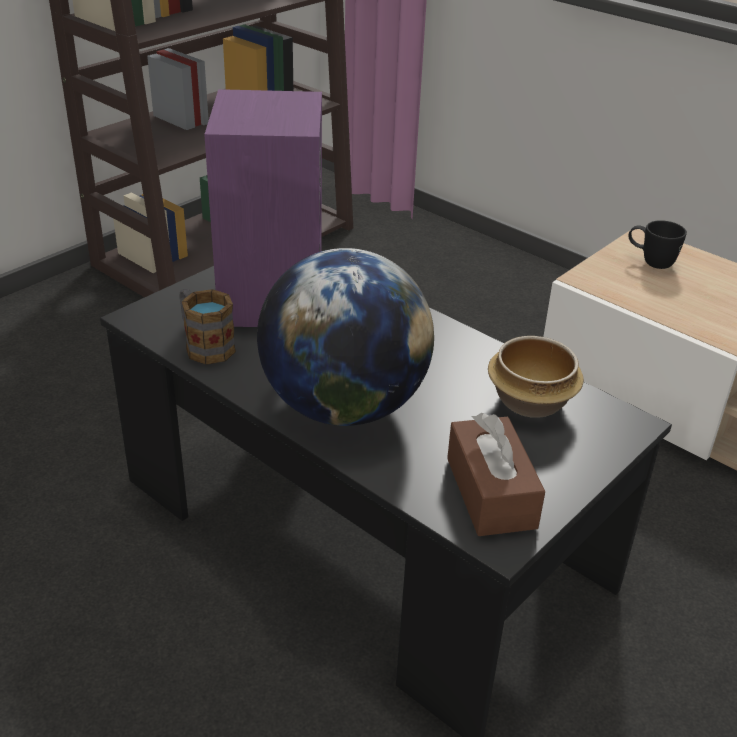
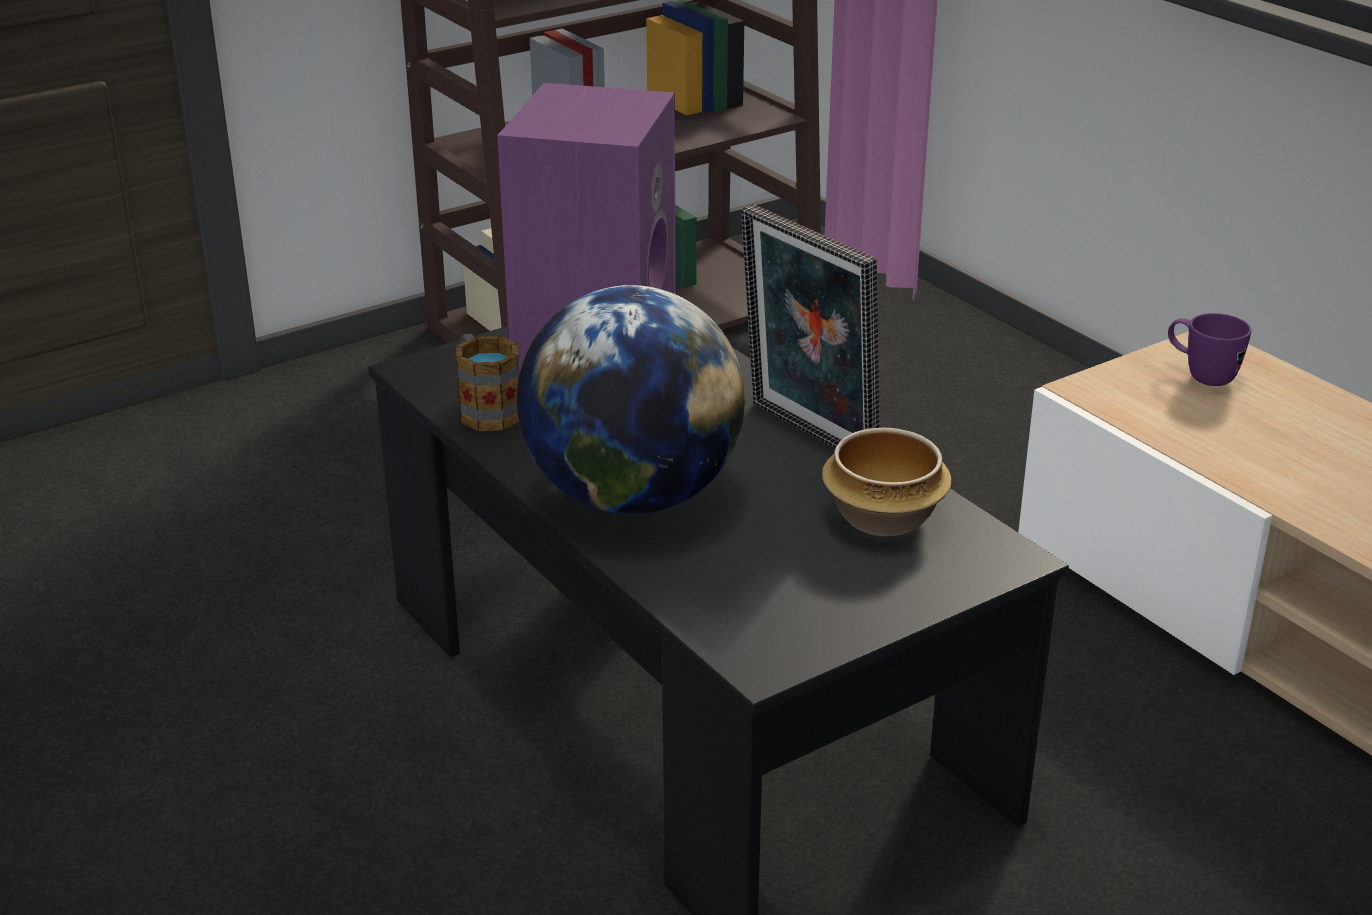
camera: 15 degrees right, 5 degrees down
brown tissue box [447,413,545,536] -> none
black mug [629,220,687,269] -> purple mug [1168,313,1252,386]
none -> picture frame [741,204,880,448]

